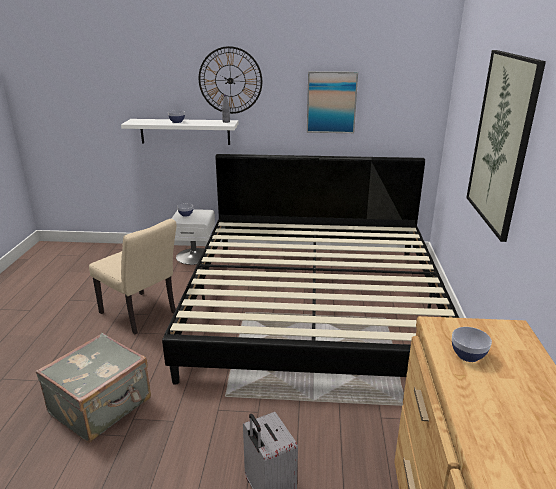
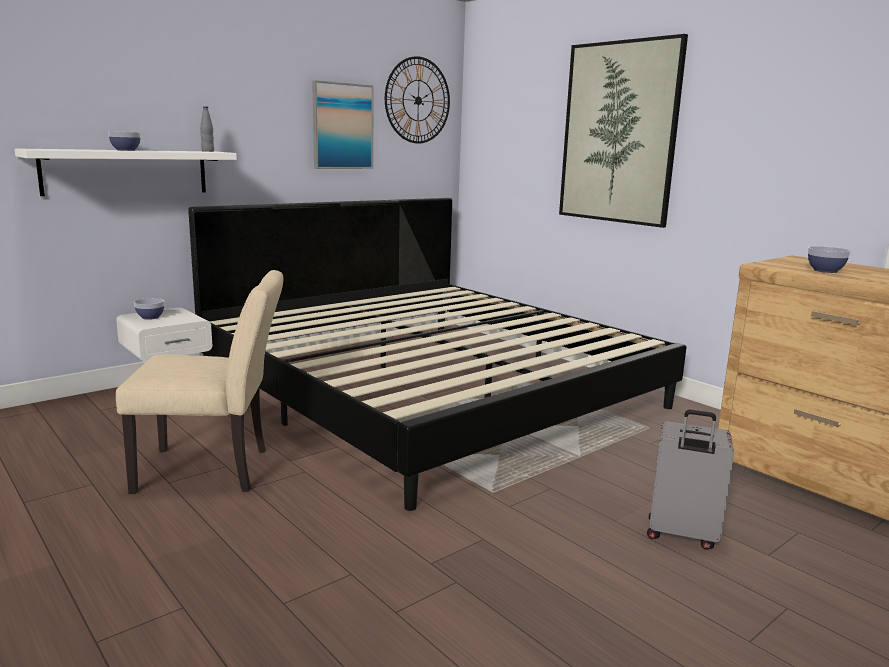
camera: 45 degrees left, 10 degrees down
grey suitcase [36,333,151,443] -> none
wall clock [199,46,262,114] -> wall clock moved to [385,56,450,144]

